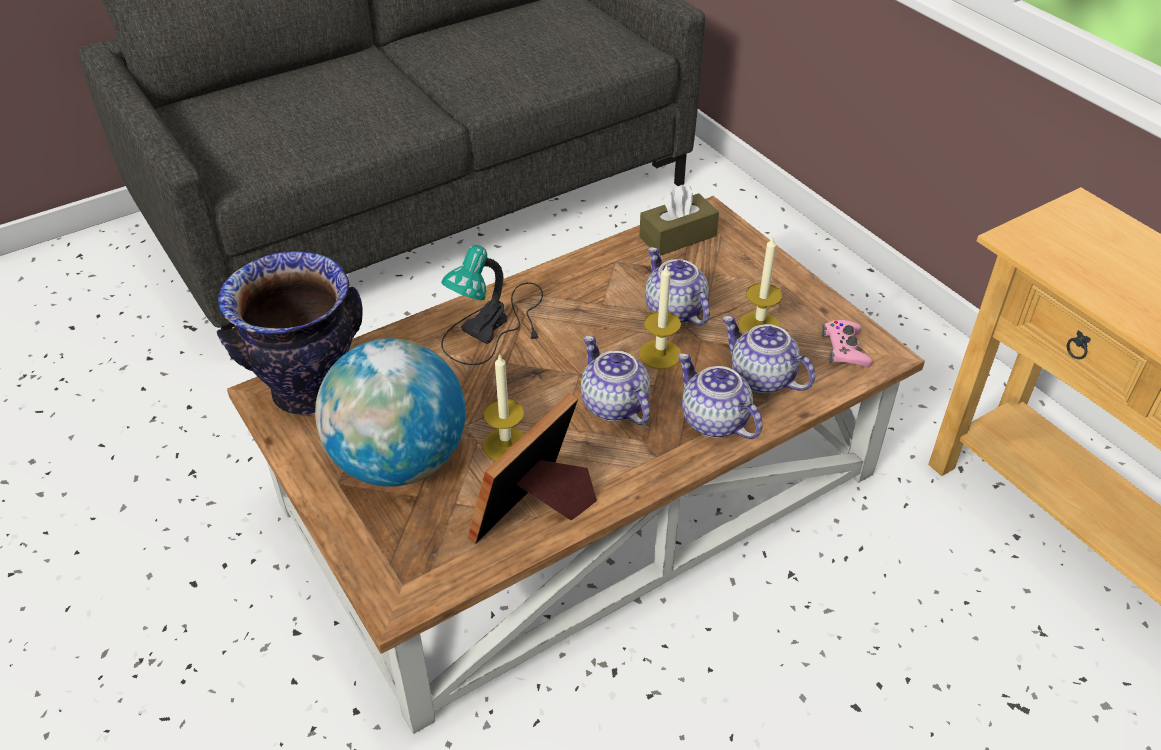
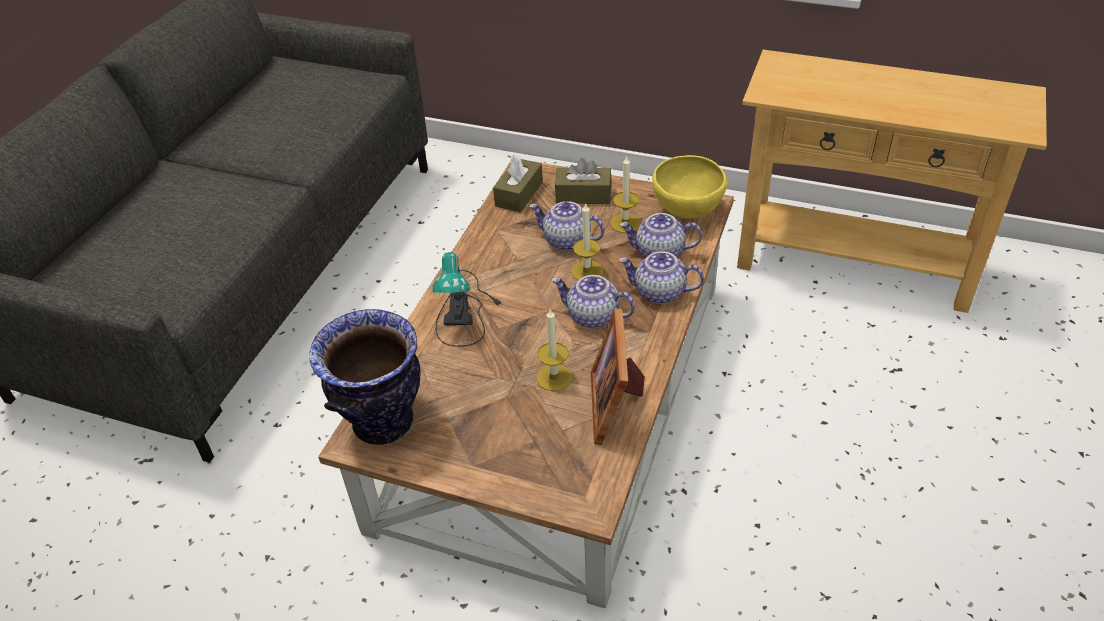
camera: 35 degrees left, 0 degrees up
globe [315,338,466,487] -> none
pink game controller [822,320,872,367] -> yellow bowl [652,155,727,219]
none -> brown tissue box [555,158,612,204]

